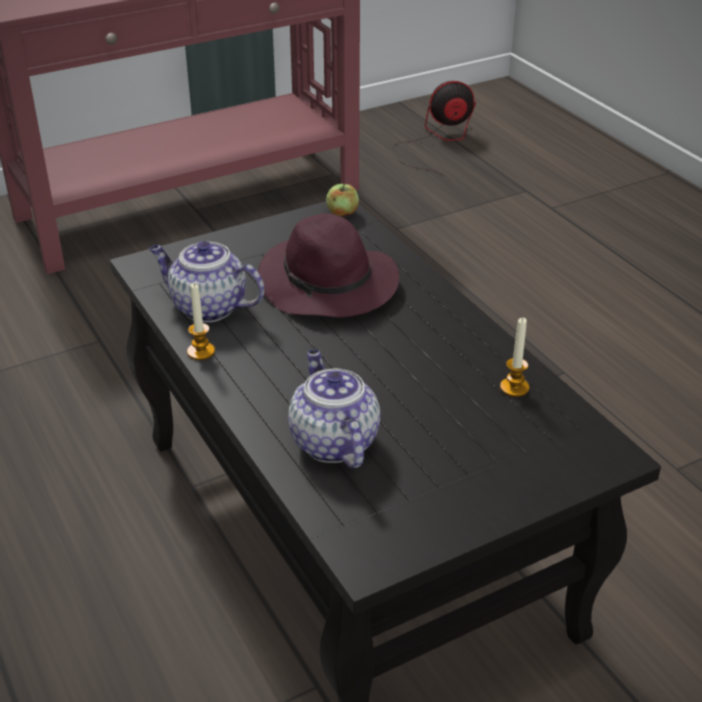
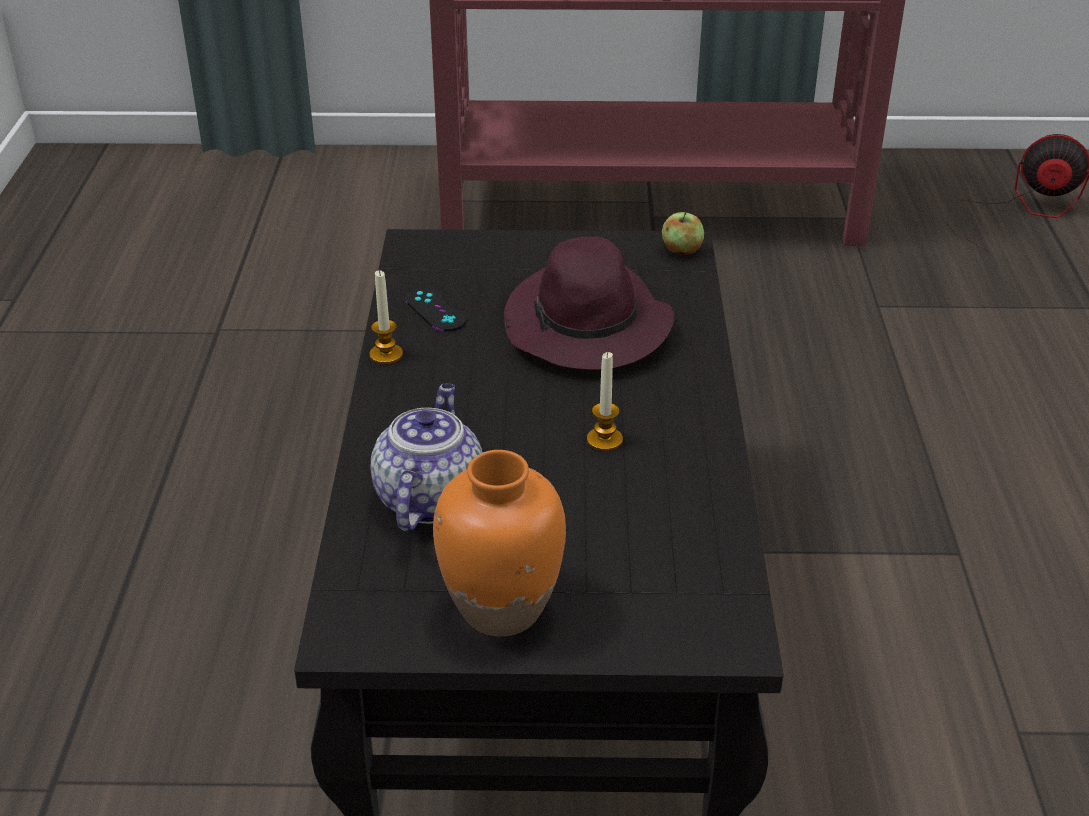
camera: 30 degrees right, 0 degrees up
teapot [149,241,264,322] -> black game controller [406,287,467,332]
candle [500,318,529,397] -> candle moved to [587,352,623,451]
none -> orange vase [433,450,566,636]

